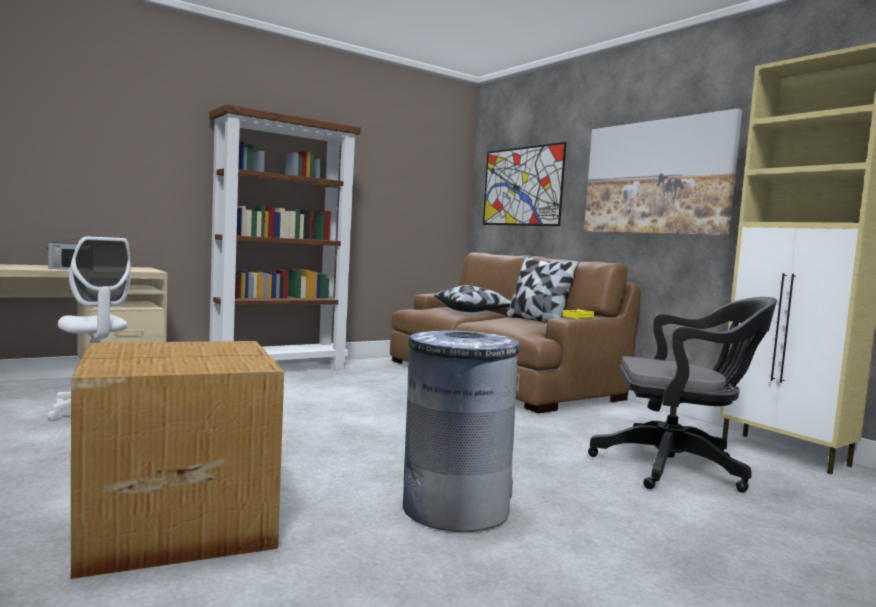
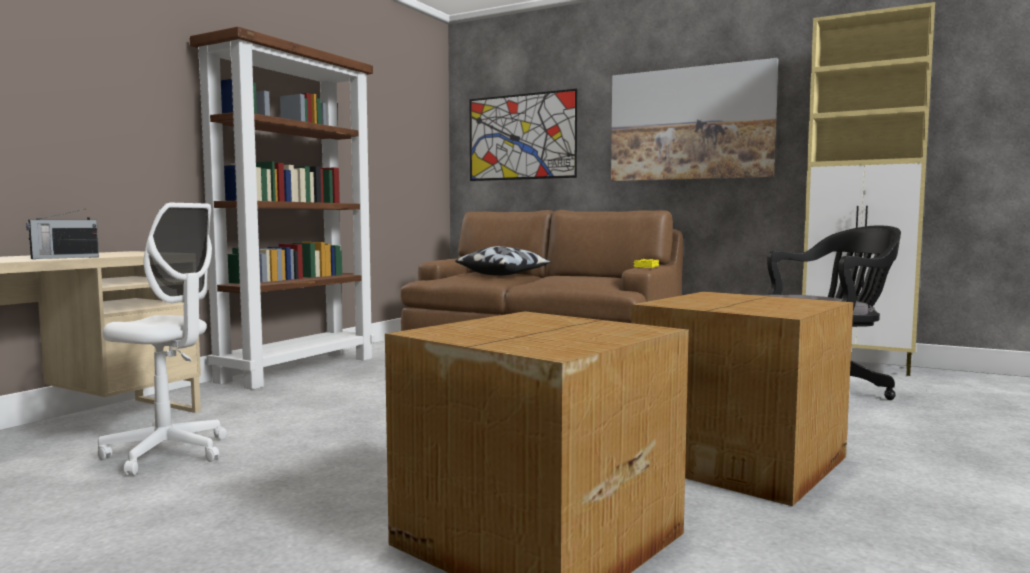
camera: 25 degrees left, 0 degrees up
grey trash can [403,330,520,532] -> cardboard box [631,292,853,506]
pillow [505,256,580,323] -> none

